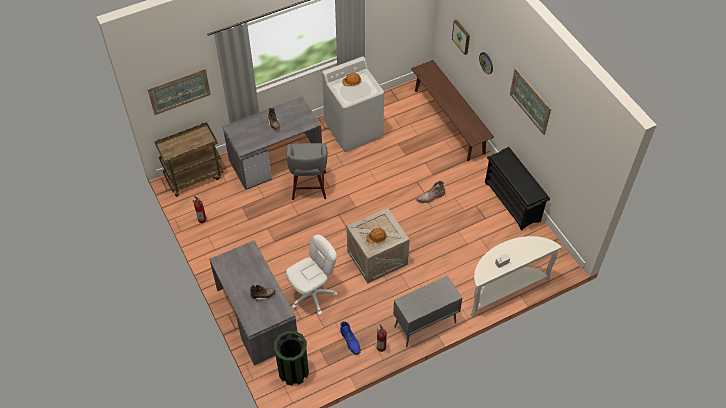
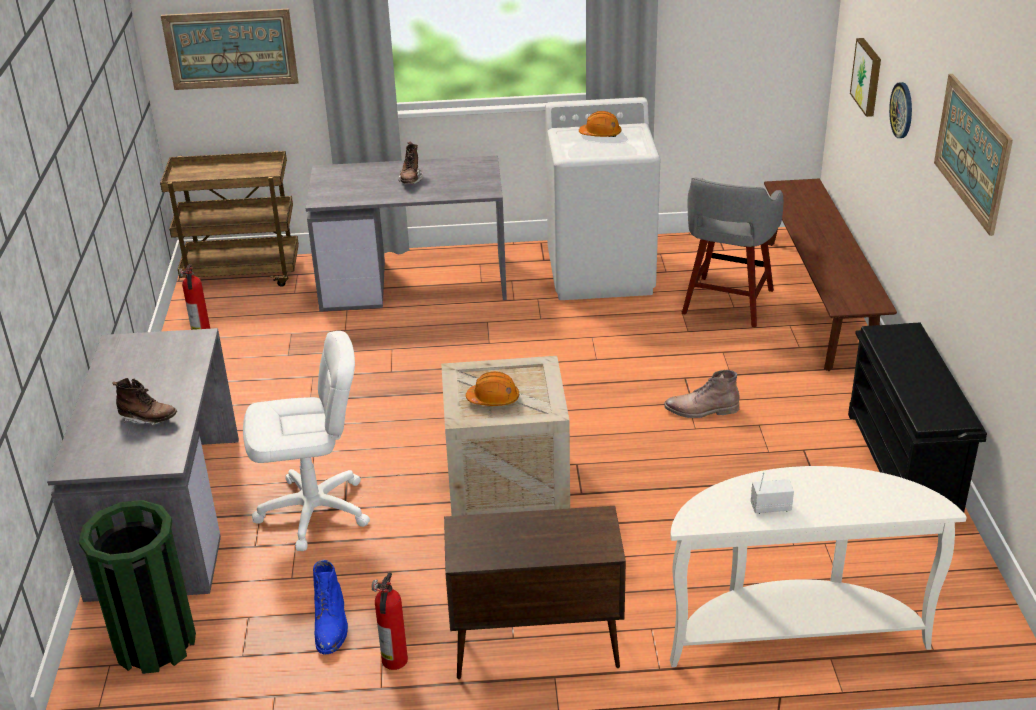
camera: 25 degrees right, 20 degrees down
grey stool [286,143,327,200] -> grey stool moved to [682,177,783,328]
grey cabinet [393,276,462,347] -> brown cabinet [444,506,626,679]

